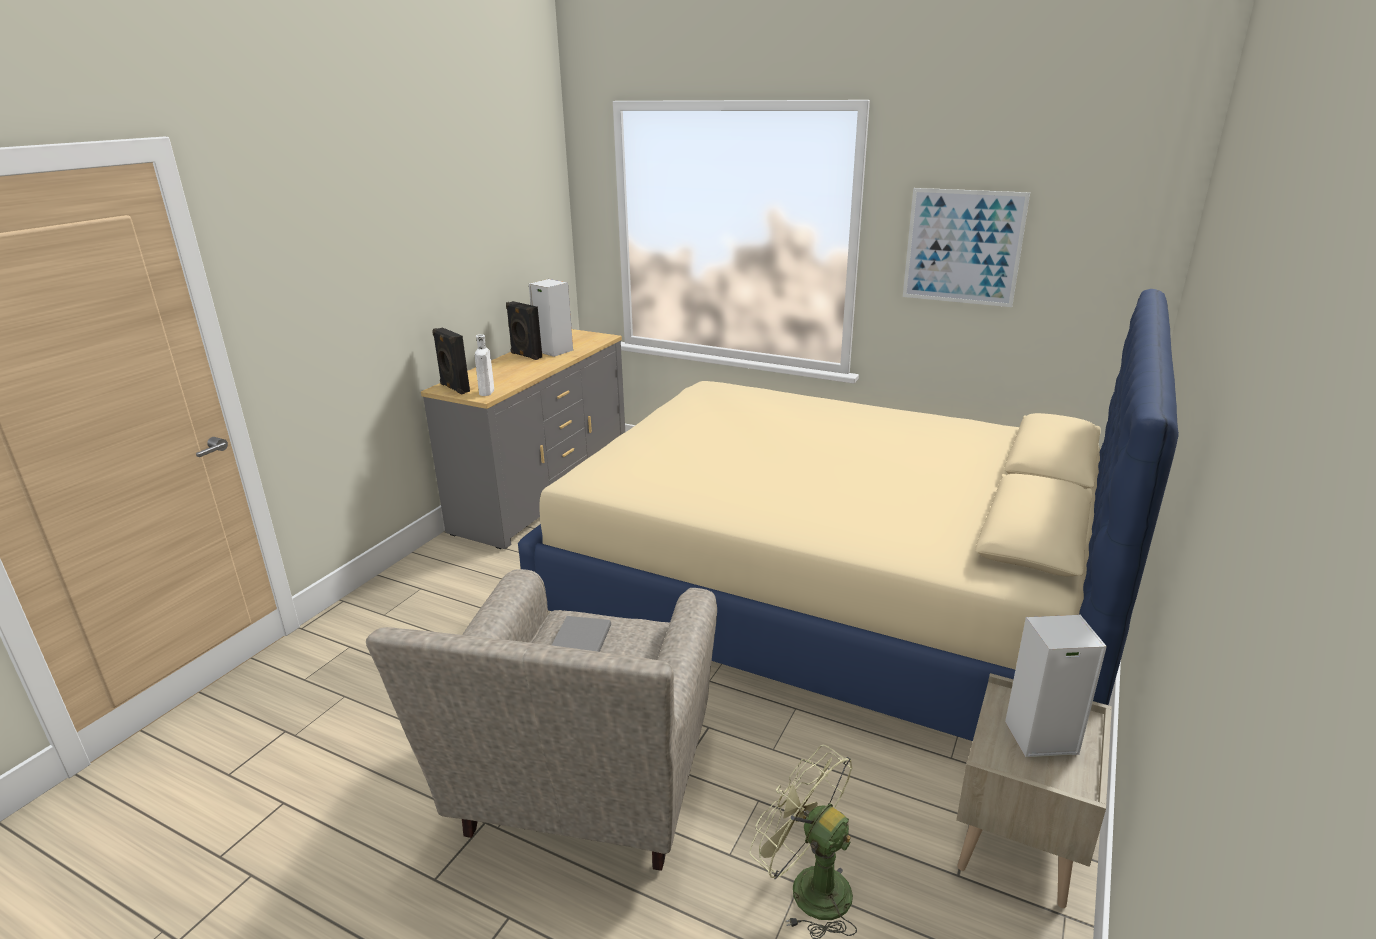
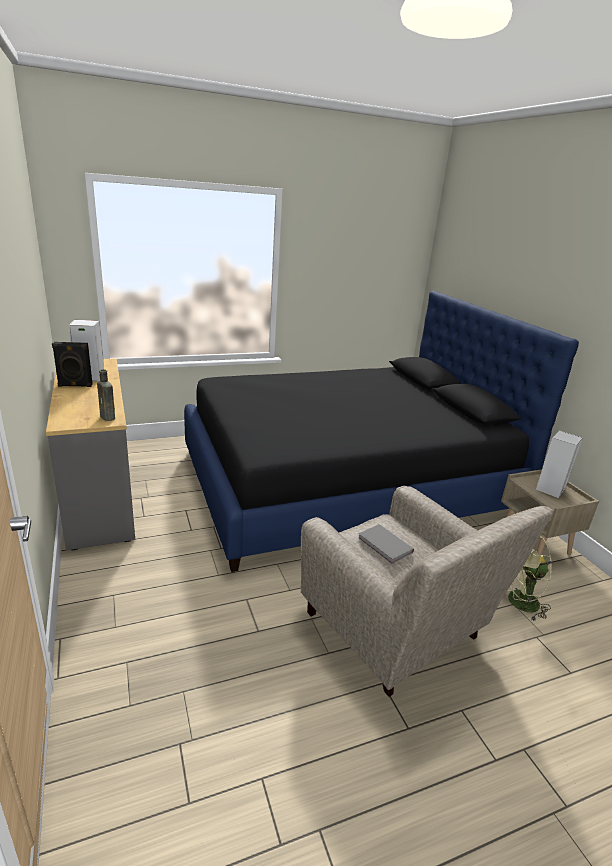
camera: 50 degrees left, 0 degrees up
black speaker [432,327,470,395] -> none
white bottle [475,334,494,396] -> brown bottle [97,369,115,421]
beige bed [518,289,1179,741] -> black bed [184,291,579,572]
picture [903,188,1030,307] -> none

